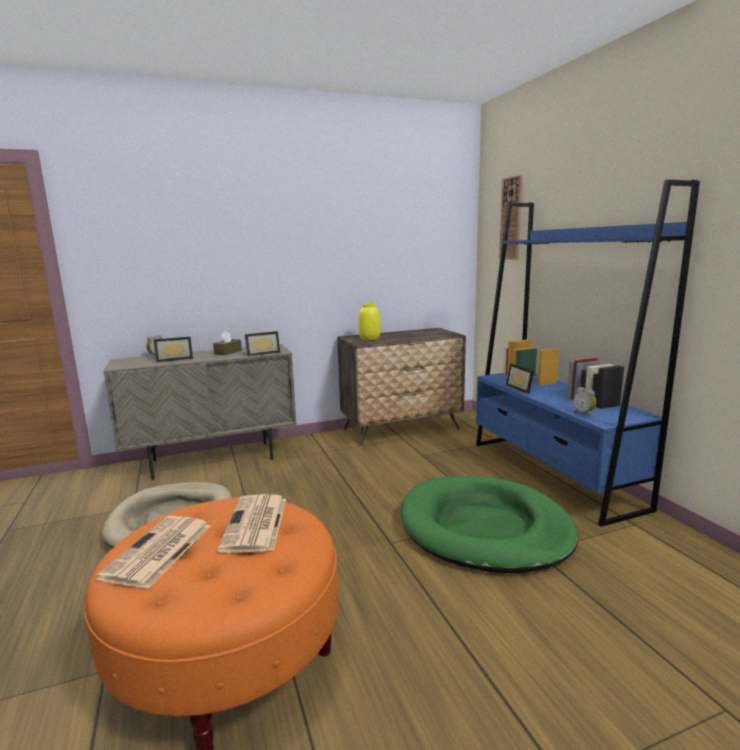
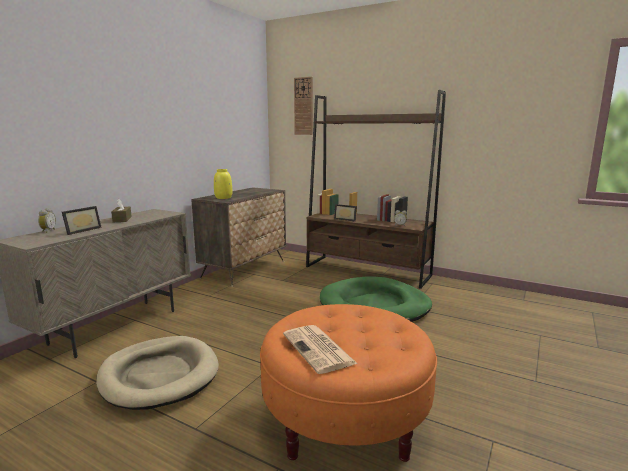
camera: 40 degrees left, 0 degrees up
newspaper [217,494,286,553] -> none
picture frame [245,331,280,356] -> none
blue bookcase [476,179,700,527] -> brown bookcase [306,90,446,289]

